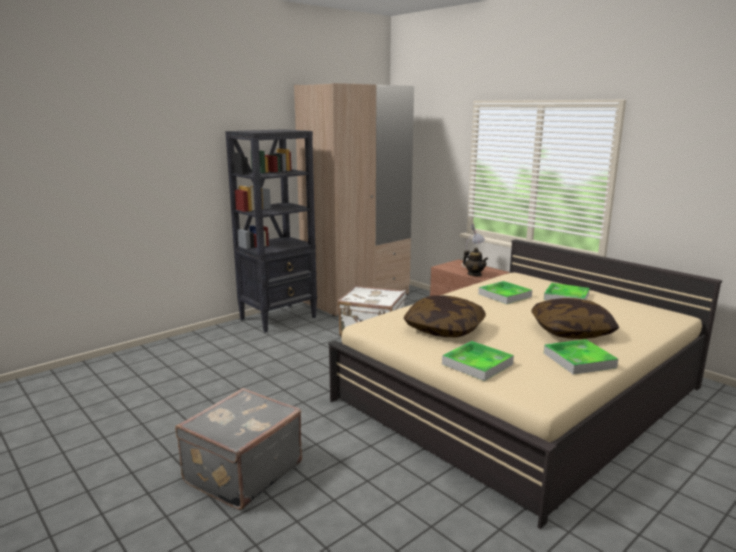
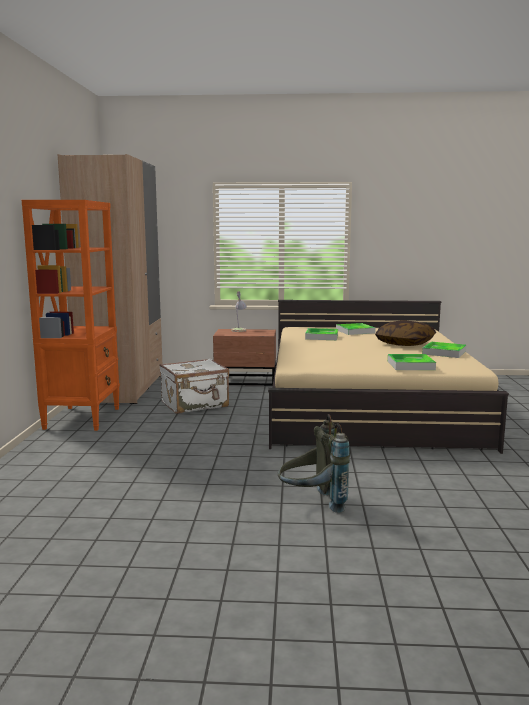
camera: 45 degrees left, 5 degrees down
grey suitcase [175,388,302,510] -> grey backpack [278,414,350,513]
black bookcase [225,129,317,333] -> orange bookcase [22,200,120,431]
pillow [404,295,486,337] -> none
teapot [463,248,488,276] -> none

